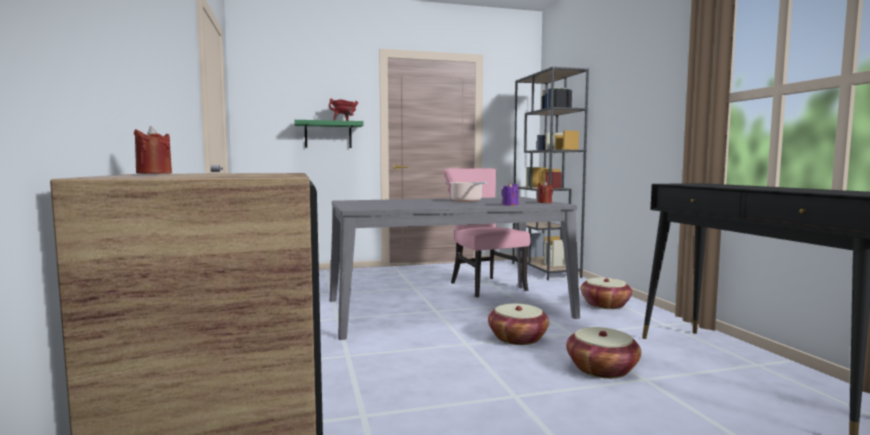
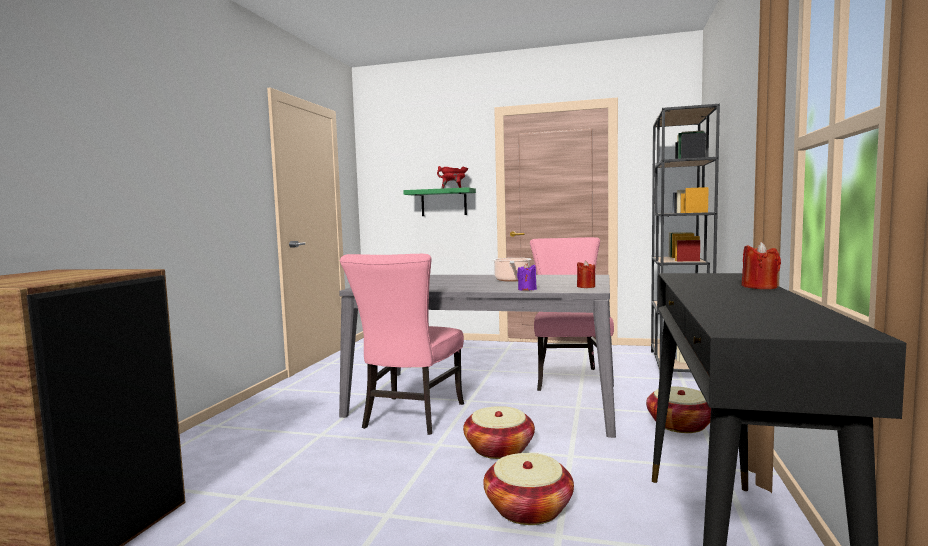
camera: 30 degrees right, 0 degrees up
red candle [134,126,172,174] -> red candle moved to [742,242,781,289]
none -> pink chair [340,254,464,435]

